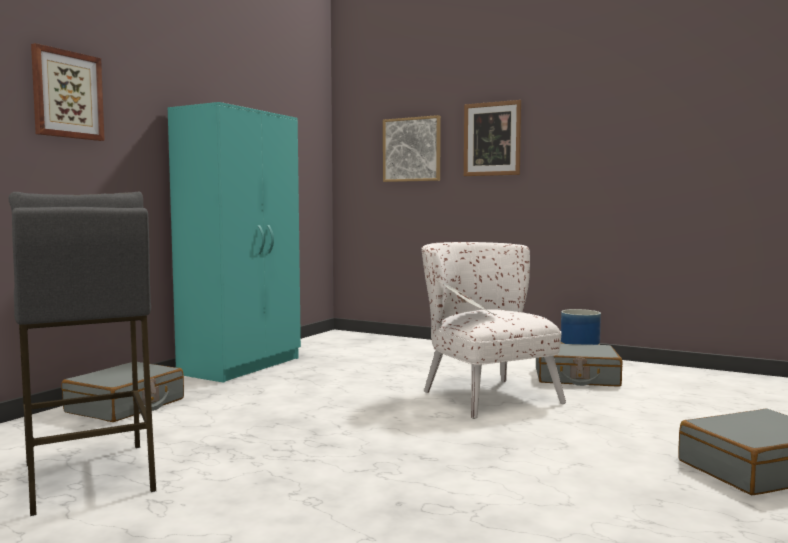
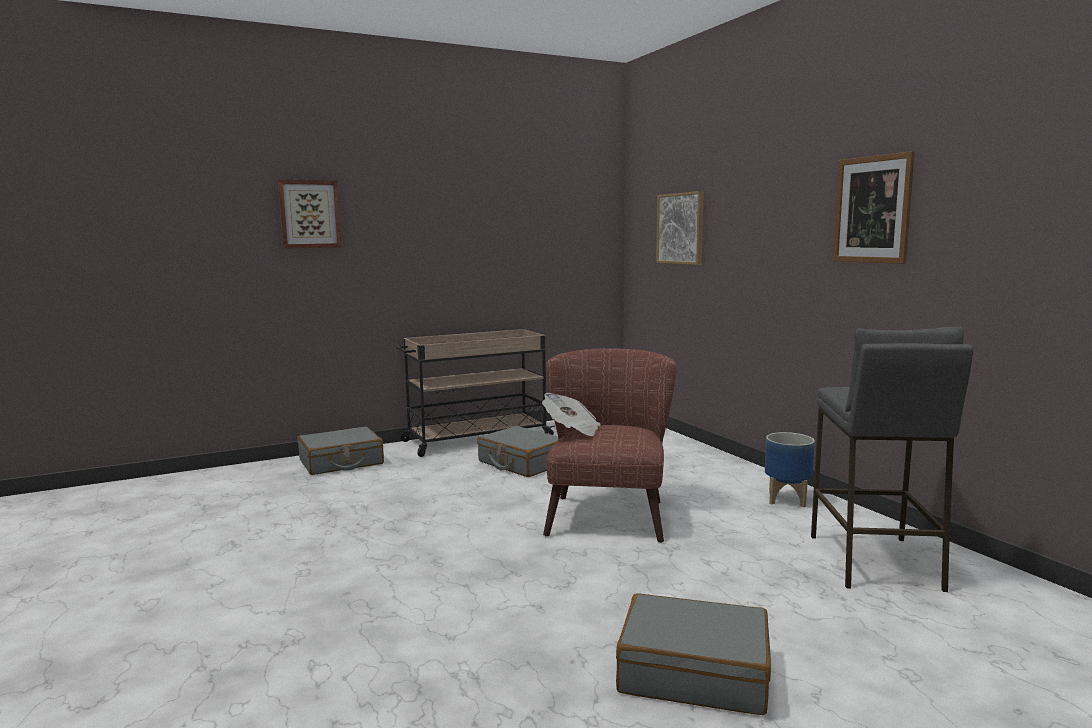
camera: 35 degrees right, 5 degrees up
grey stool [8,192,156,516] -> grey stool moved to [811,327,974,592]
turquoise wardrobe [168,102,301,383] -> beige cart [396,329,555,457]
white armchair [422,242,566,419] -> brown armchair [543,348,677,543]
picture [464,100,521,176] -> picture moved to [833,151,915,264]
grey suitcase [536,344,622,387] -> grey suitcase moved to [477,426,558,477]

